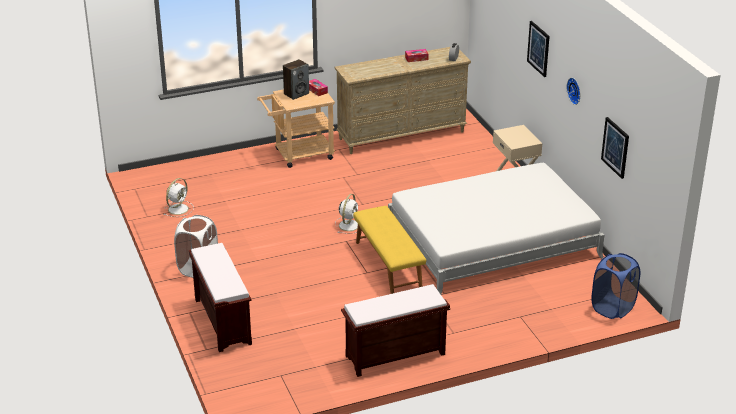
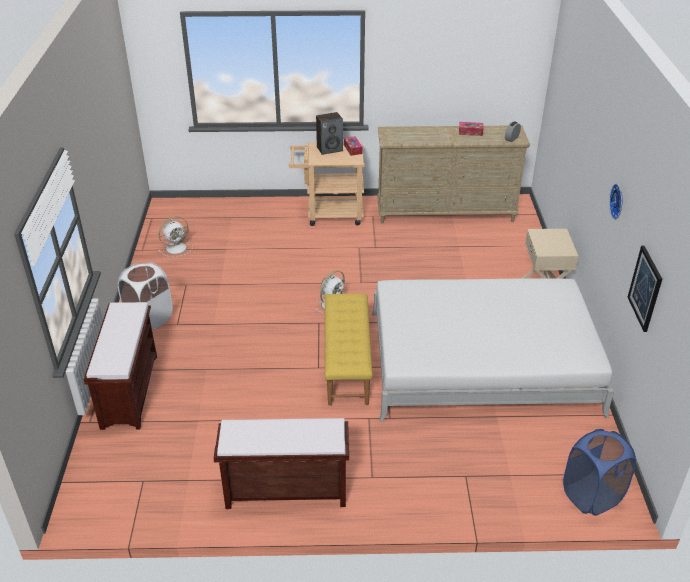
camera: 20 degrees right, 5 degrees up
picture [527,21,550,77] -> none

